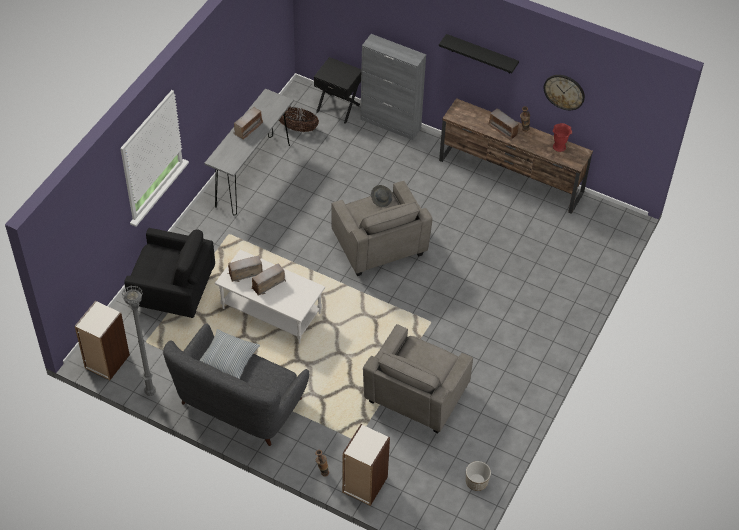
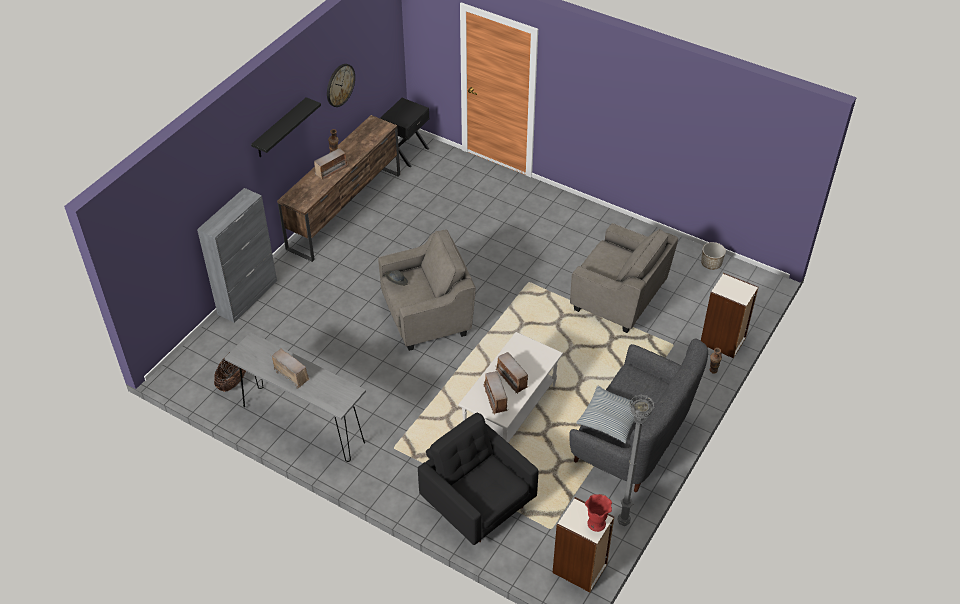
camera: 85 degrees left, 5 degrees down
black armchair [124,228,215,318] -> black armchair turned 60 degrees counterclockwise [418,413,538,545]
black nightstand [314,57,361,124] -> black nightstand moved to [380,98,430,167]
red vase [553,123,572,152] -> red vase moved to [585,494,612,532]

